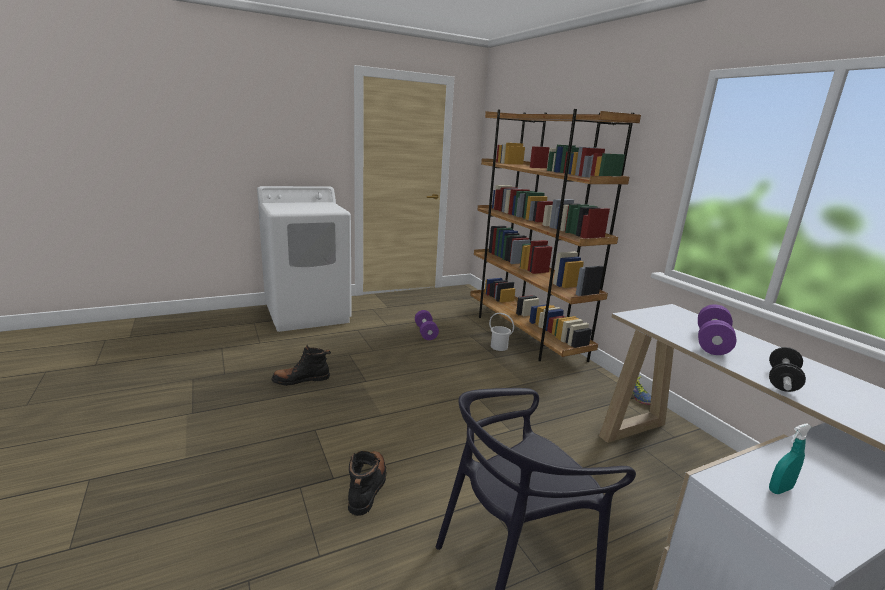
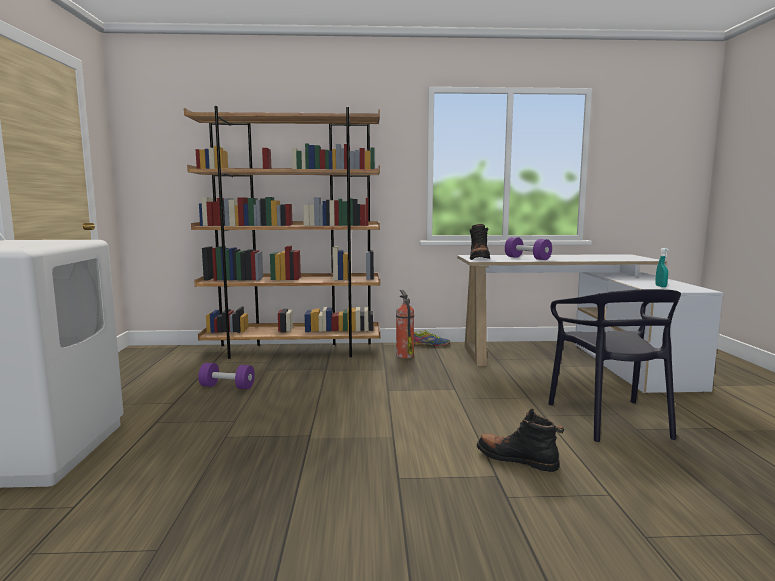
camera: 65 degrees left, 10 degrees down
black boot [271,345,331,386] -> black boot moved to [470,224,490,260]
white bucket [489,313,514,351] -> none
dumbbell [769,347,806,392] -> none
none -> fire extinguisher [396,290,414,358]

